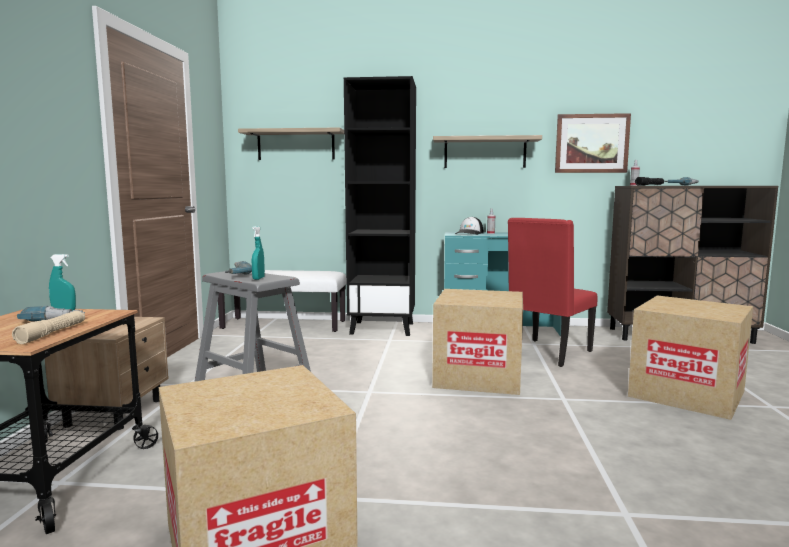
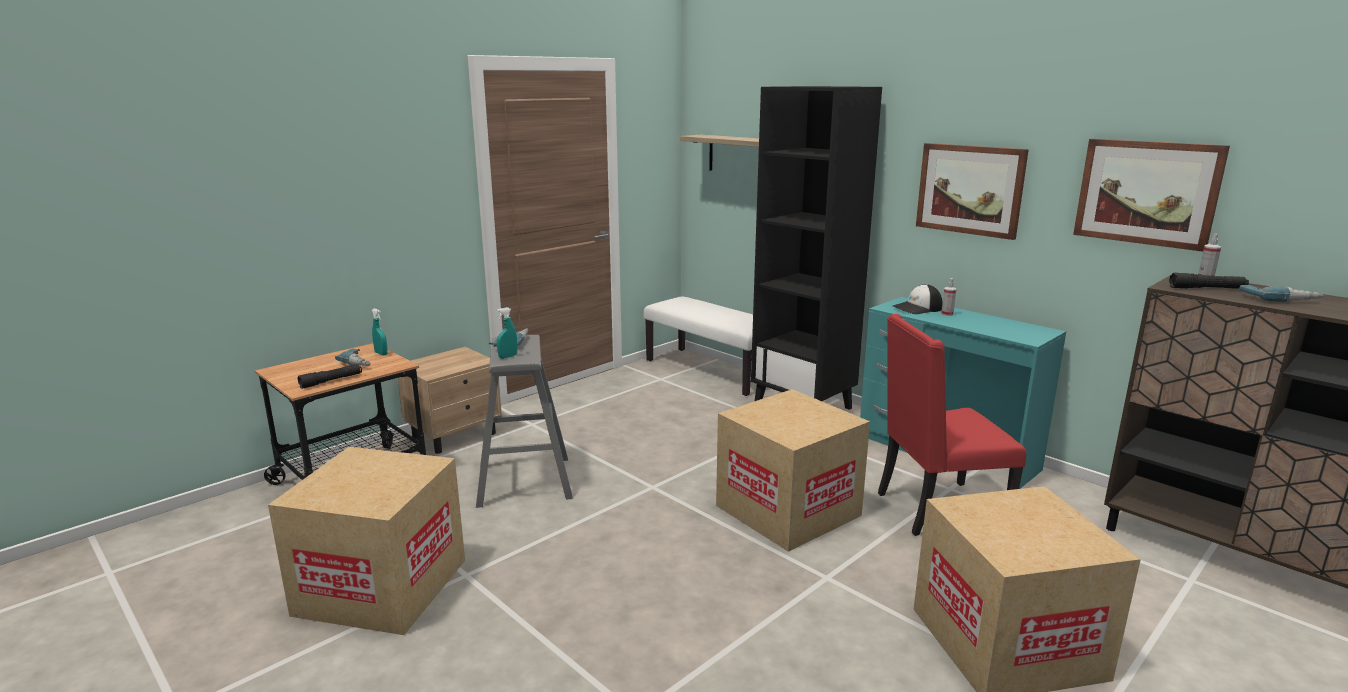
camera: 40 degrees right, 10 degrees up
beige flashlight [12,311,85,344] -> black flashlight [298,364,362,389]
shelf [433,135,542,168] -> picture [916,143,1029,240]

